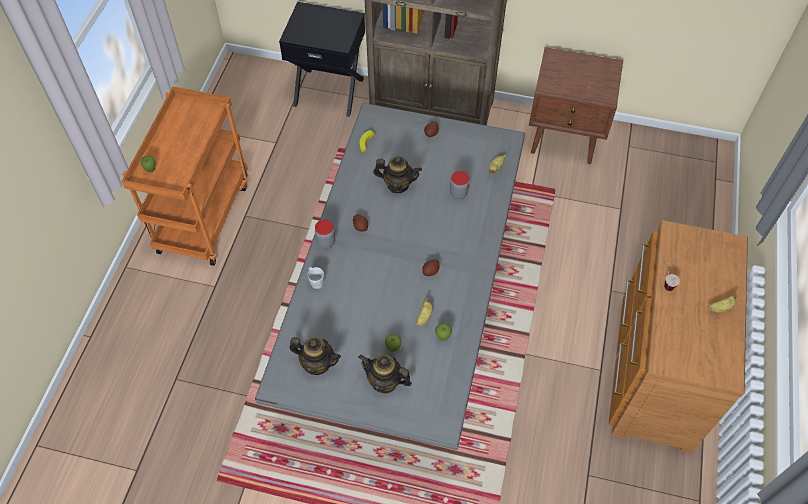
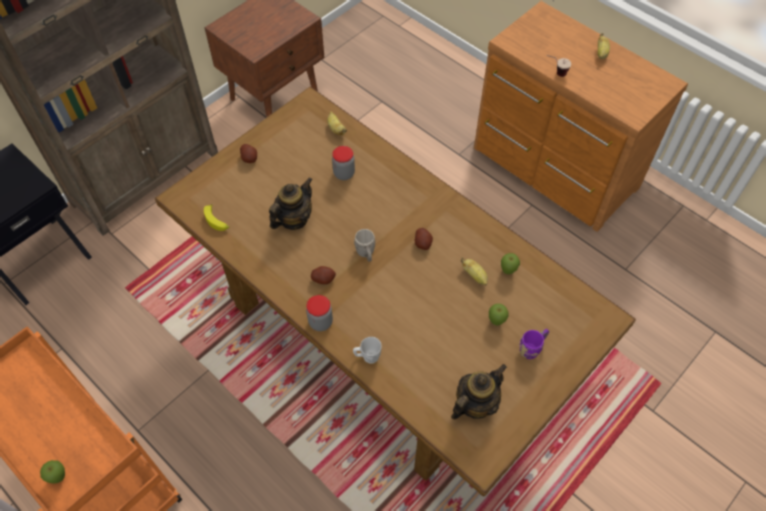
camera: 60 degrees left, 0 degrees up
grey dining table [255,103,525,450] -> brown dining table [155,87,636,497]
teapot [358,355,412,394] -> purple mug [520,329,549,359]
none -> grey mug [354,229,375,262]

